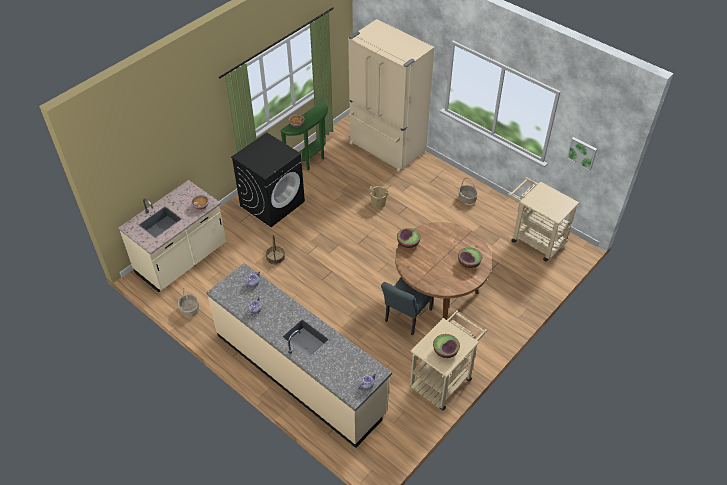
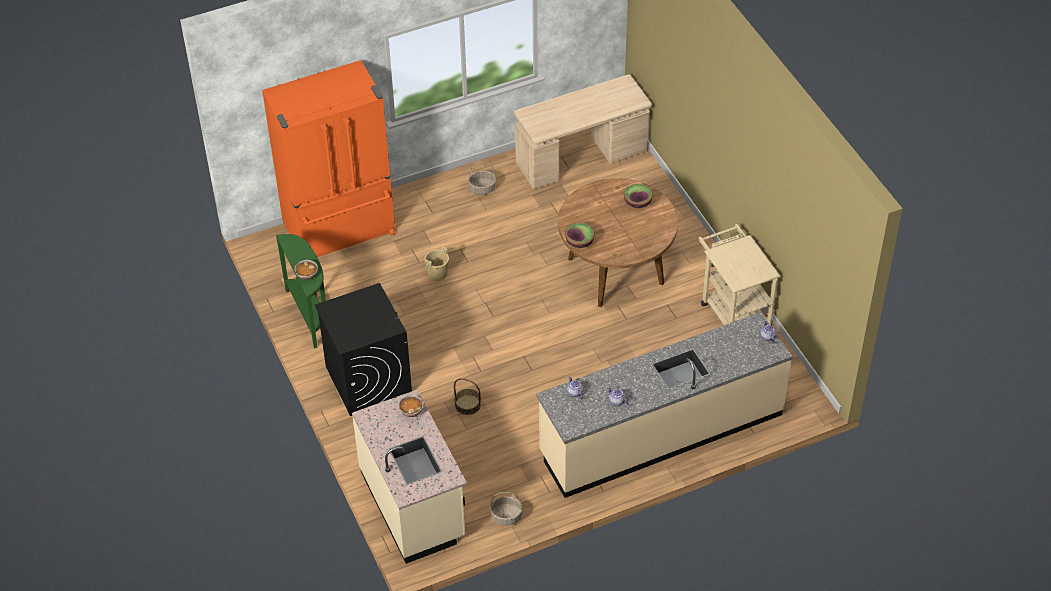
camera: 65 degrees left, 0 degrees up
beige fridge [348,19,434,172] -> orange fridge [262,60,395,257]
grey chair [381,277,434,335] -> none
bowl [433,334,460,358] -> none
beige cart [507,177,579,261] -> beige desk [514,74,652,189]
picture [567,137,597,171] -> none

